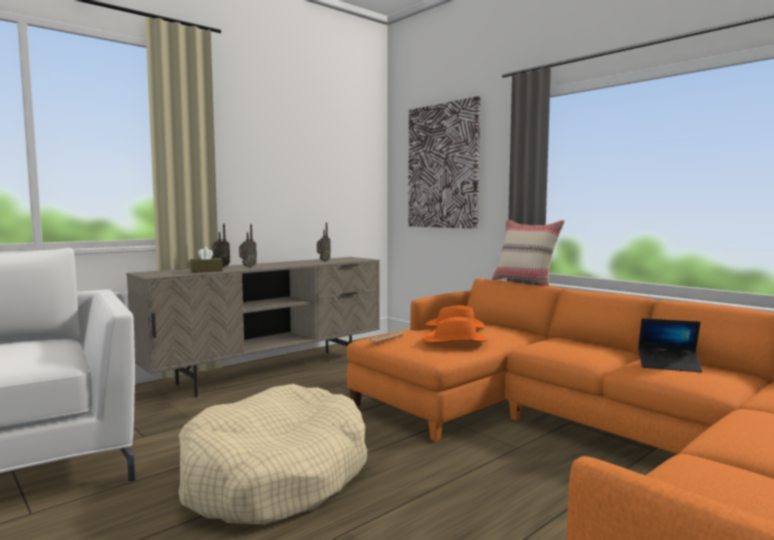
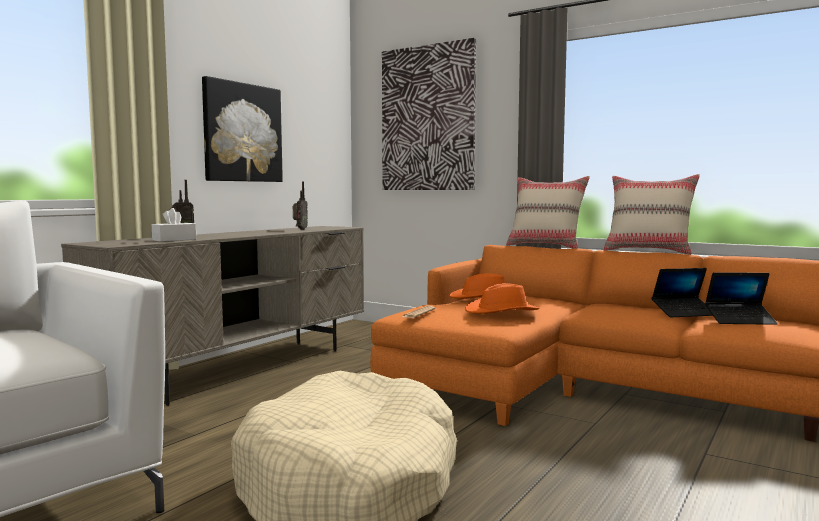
camera: 15 degrees left, 0 degrees up
brown tissue box [190,247,223,273] -> white tissue box [152,208,196,242]
radio [239,224,257,268] -> none
none -> picture [202,76,283,182]
none -> beige pillow [604,174,700,255]
none -> laptop [652,268,713,317]

